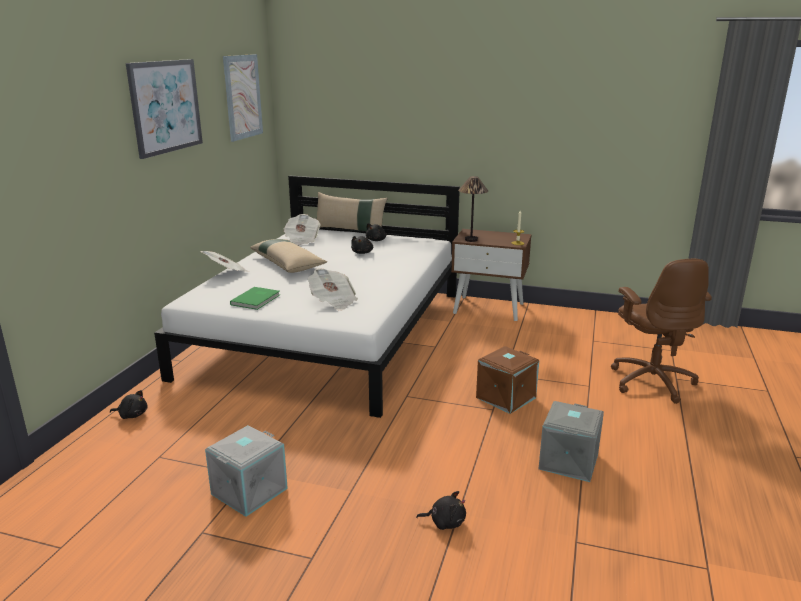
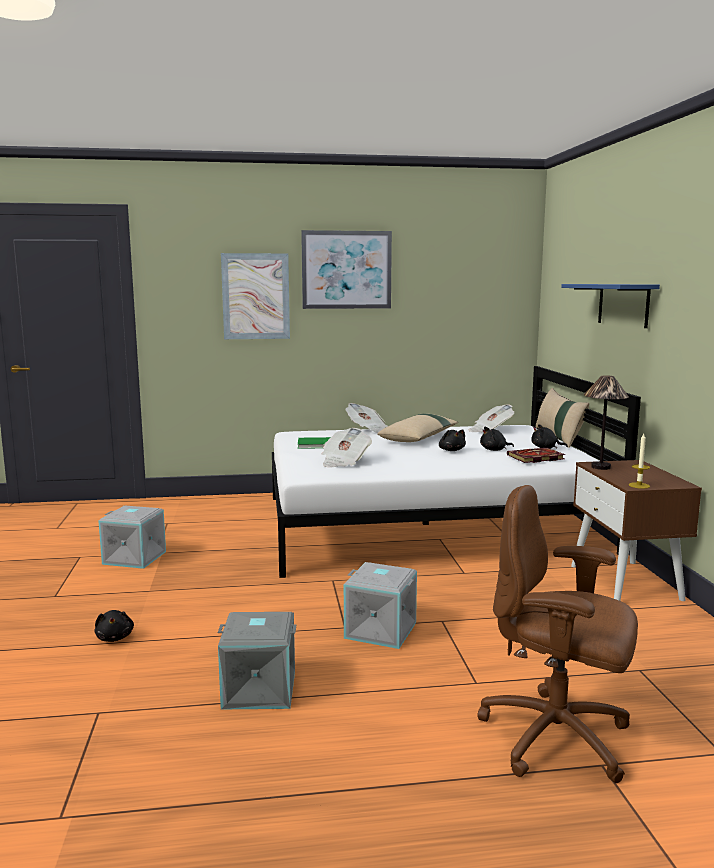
camera: 65 degrees right, 10 degrees down
black plush toy [110,390,148,419] -> black plush toy moved to [439,429,466,451]
picture [223,54,263,142] -> picture moved to [221,253,290,339]
brown storage box [476,346,539,414] -> grey storage box [344,562,417,649]
brown office chair [611,259,712,404] -> brown office chair turned 60 degrees clockwise [477,485,638,783]
none -> book [507,448,565,463]
none -> blue shelf [561,284,660,328]

